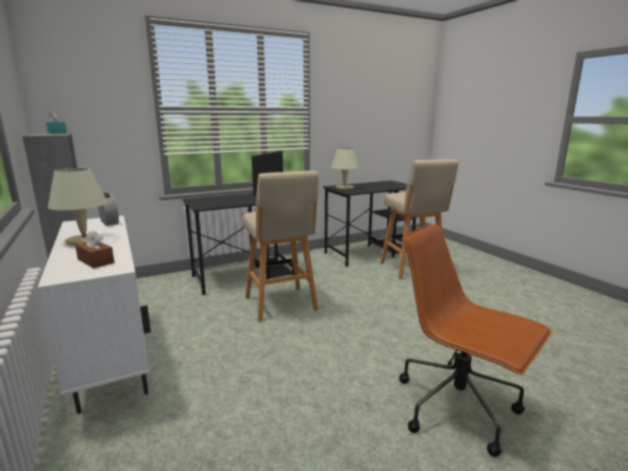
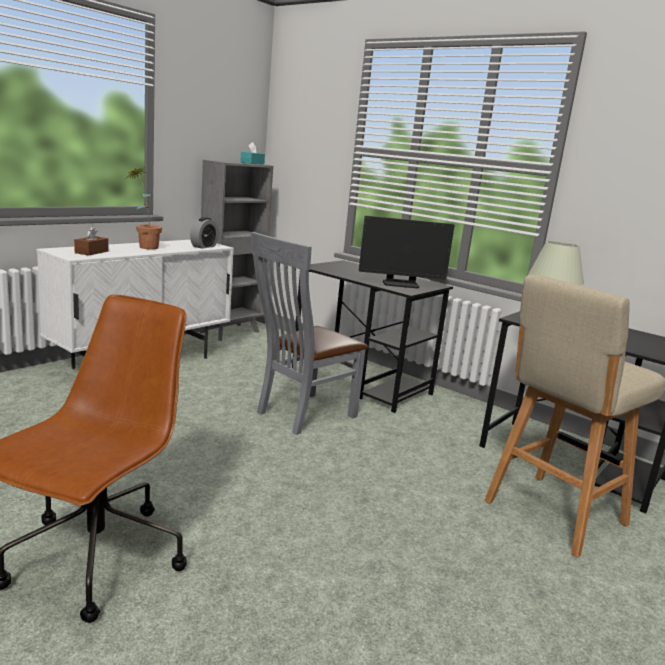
camera: 65 degrees right, 0 degrees up
beige table lamp [48,168,108,246] -> potted plant [127,168,162,249]
beige stool [242,171,319,322] -> grey chair [251,232,368,435]

